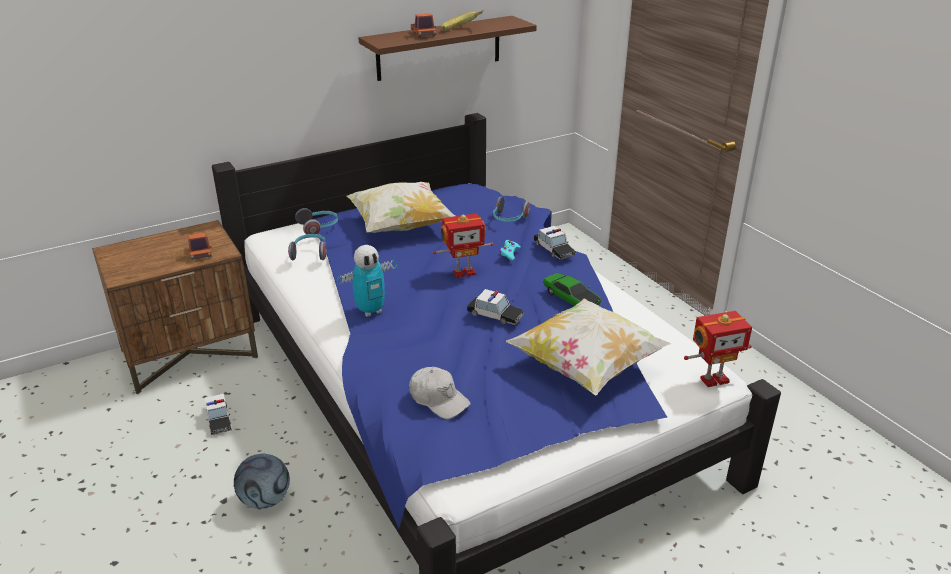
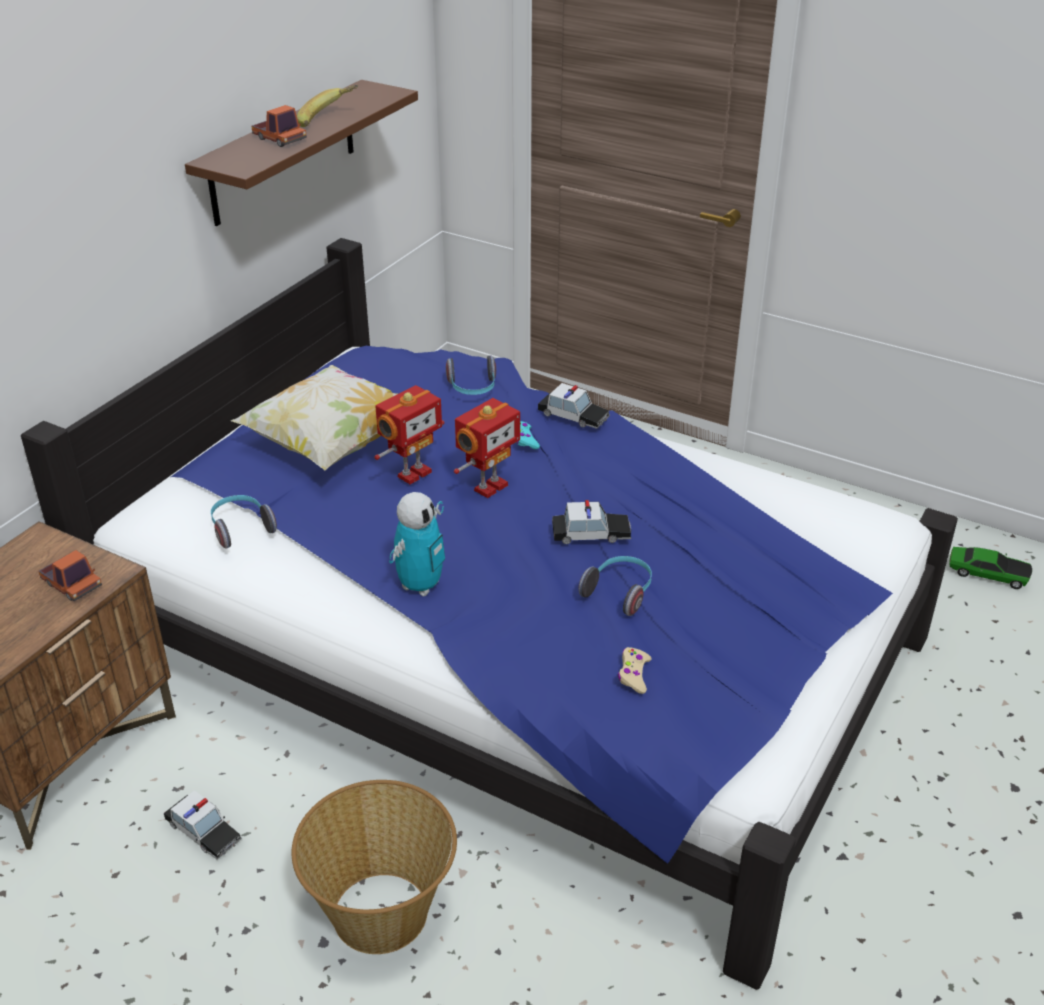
camera: 30 degrees left, 5 degrees up
football [234,454,290,509] -> basket [291,780,457,954]
headphones [295,208,338,234] -> headphones moved to [579,556,652,616]
white cap [409,367,471,419] -> beige game controller [618,647,652,694]
pillow [506,298,672,395] -> none
toy car [543,273,601,306] -> toy car moved to [949,547,1032,589]
toy robot [684,311,752,387] -> toy robot moved to [374,385,445,484]

